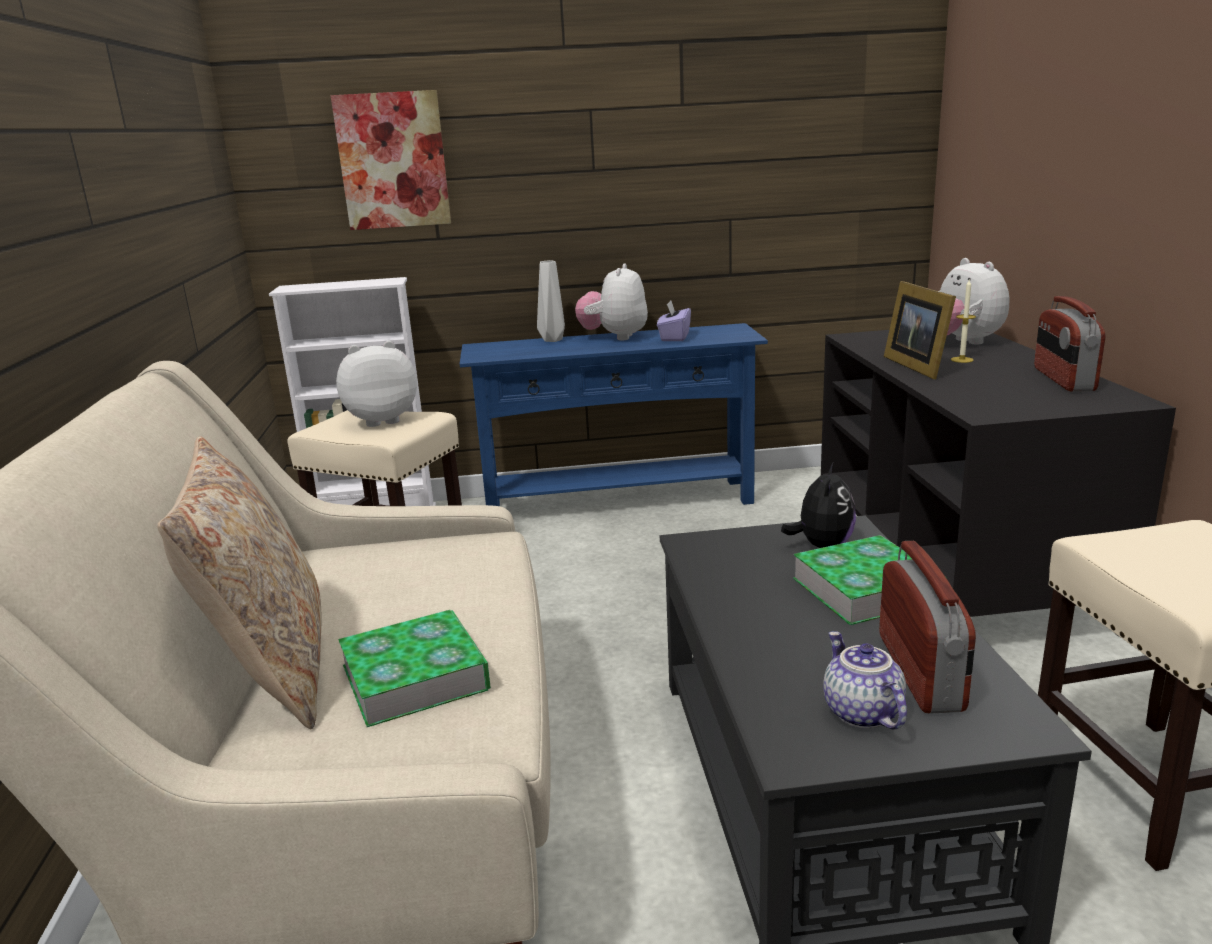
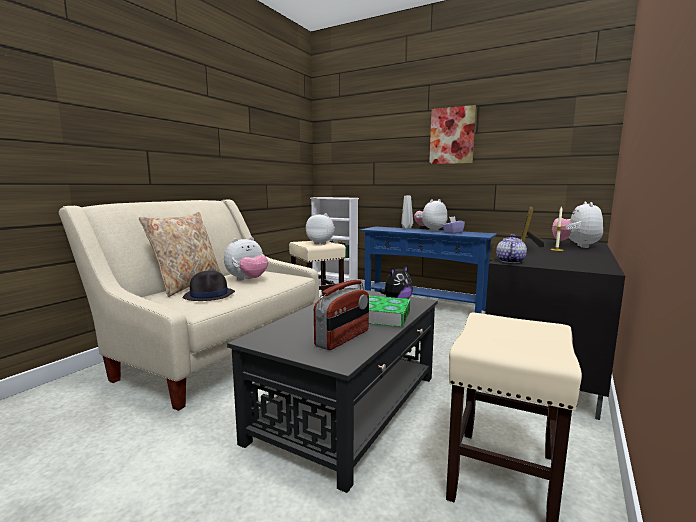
camera: 35 degrees right, 10 degrees down
picture [331,90,451,230] -> picture moved to [429,105,476,164]
book [338,610,491,727] -> black hat [182,270,235,301]
teapot [823,631,907,729] -> teapot moved to [496,234,527,263]
radio [1034,296,1105,392] -> none
none -> plush toy [224,237,268,281]

